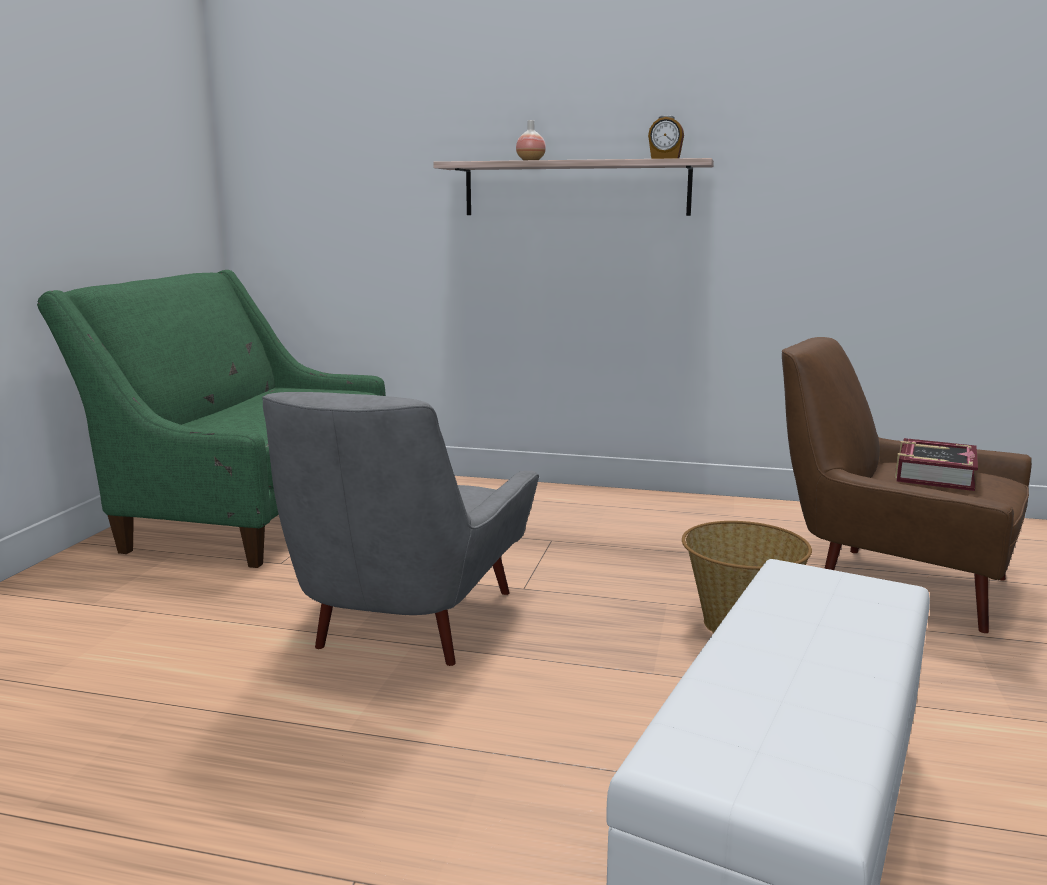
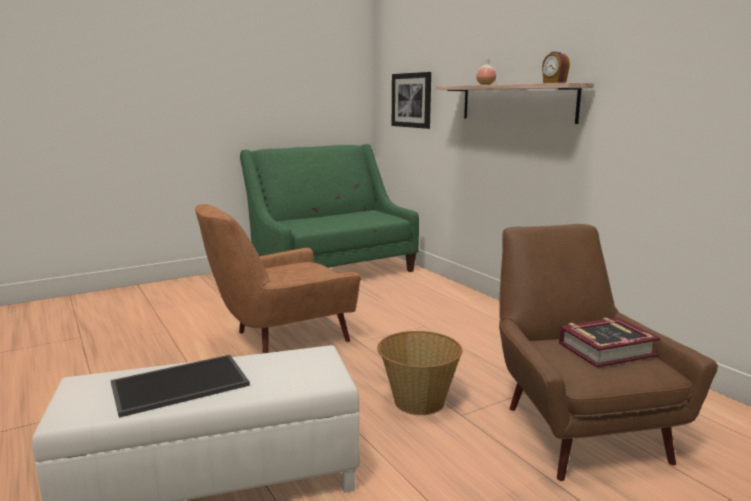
camera: 45 degrees right, 0 degrees up
grey armchair [262,392,539,666] -> brown armchair [195,204,361,353]
none -> tray [111,355,250,418]
none -> picture [392,72,431,129]

